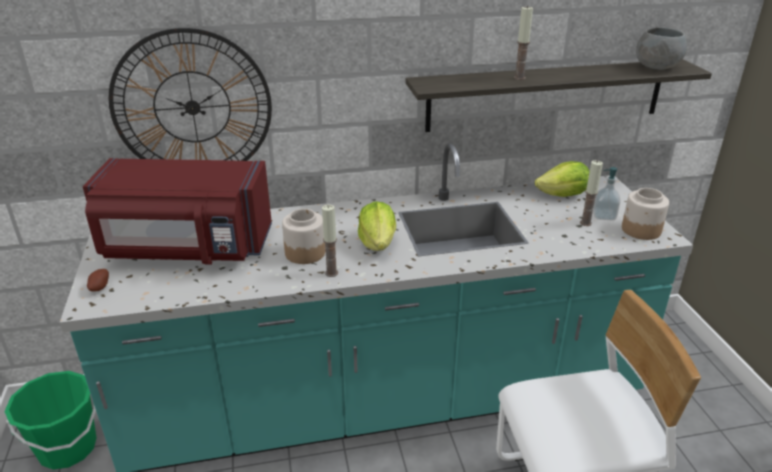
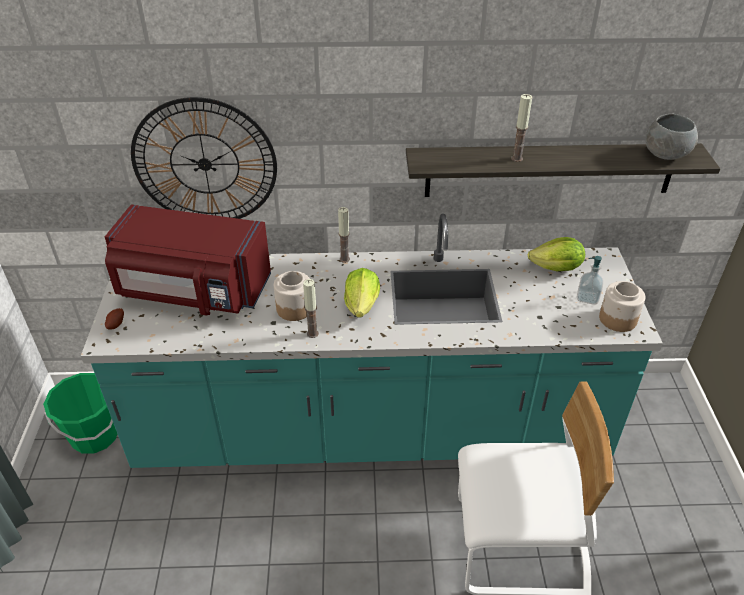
camera: 10 degrees right, 10 degrees up
candle [580,160,603,226] -> candle moved to [338,207,350,263]

